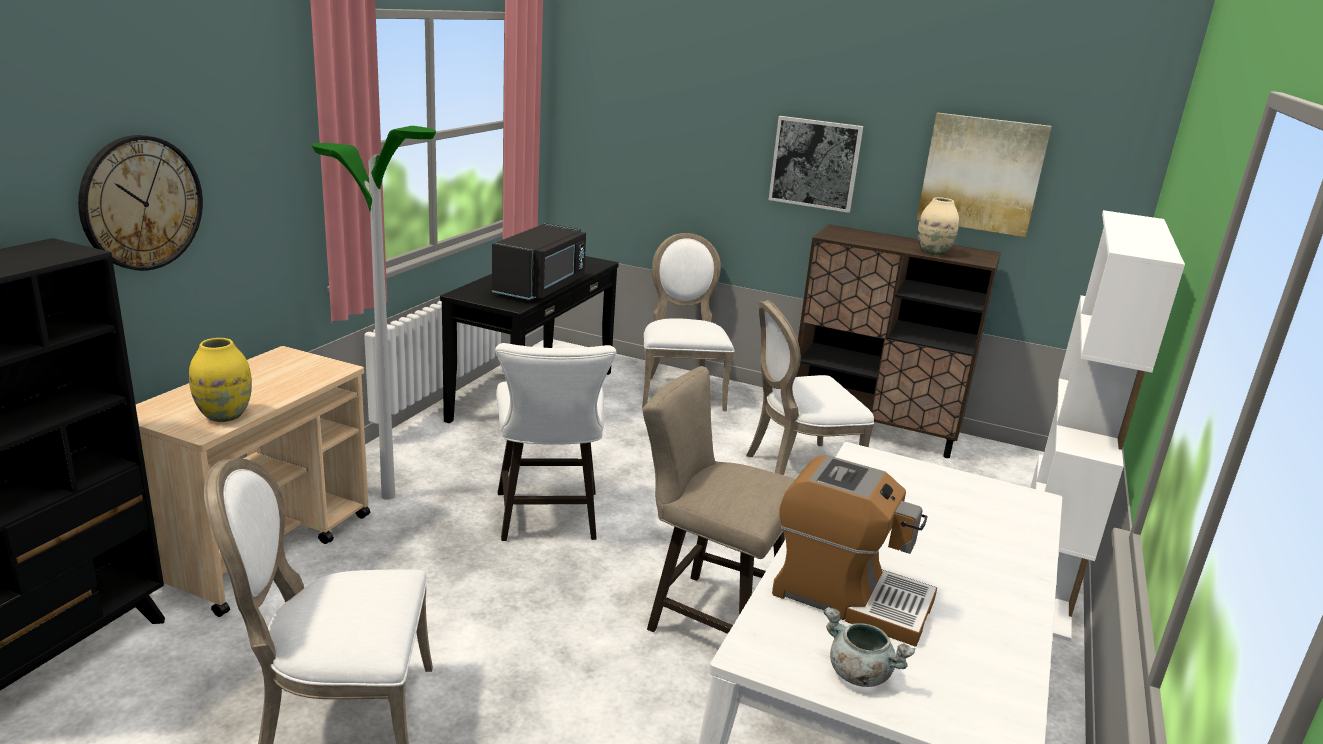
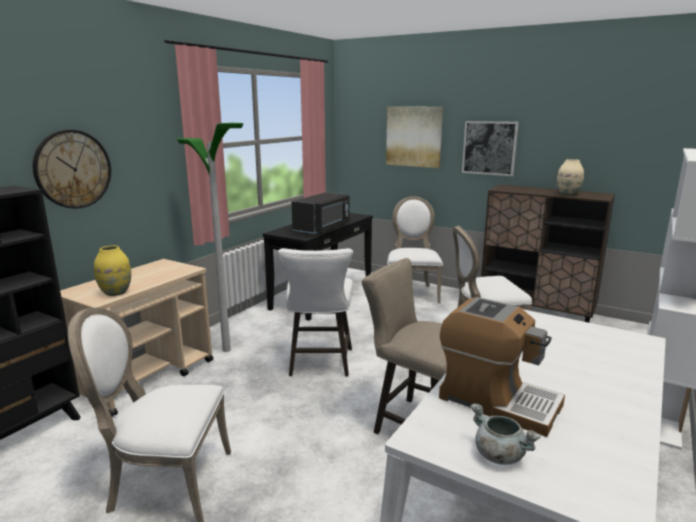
camera: 10 degrees right, 5 degrees down
picture [917,113,1051,237] -> picture moved to [386,107,443,168]

